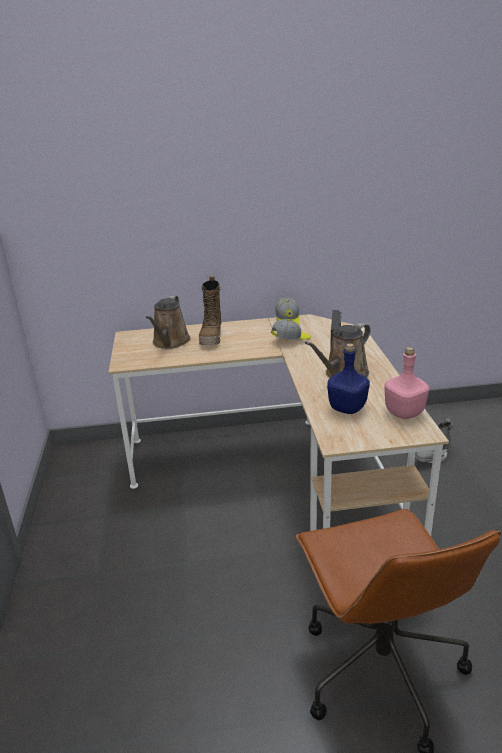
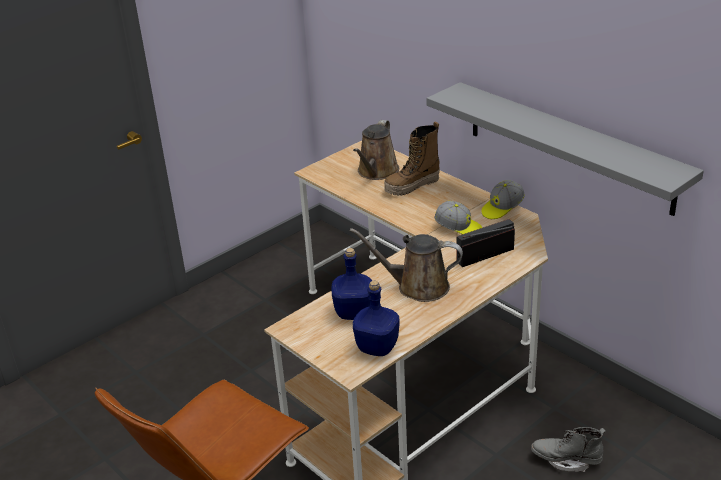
camera: 55 degrees right, 5 degrees up
brown watering can [146,296,191,349] -> brown watering can turned 45 degrees counterclockwise [353,120,399,180]
pink bottle [384,347,429,419] -> blue bottle [353,281,400,356]
none -> grey shelf [427,82,704,216]

